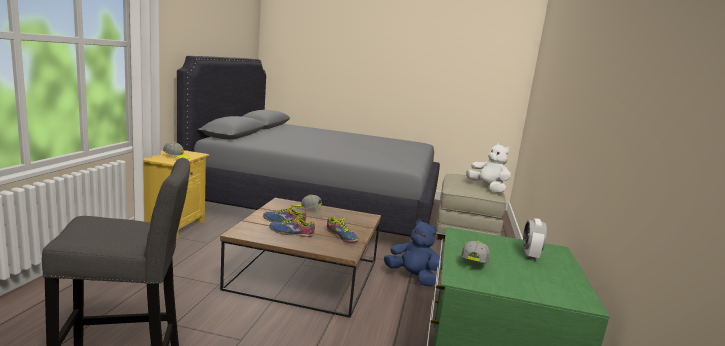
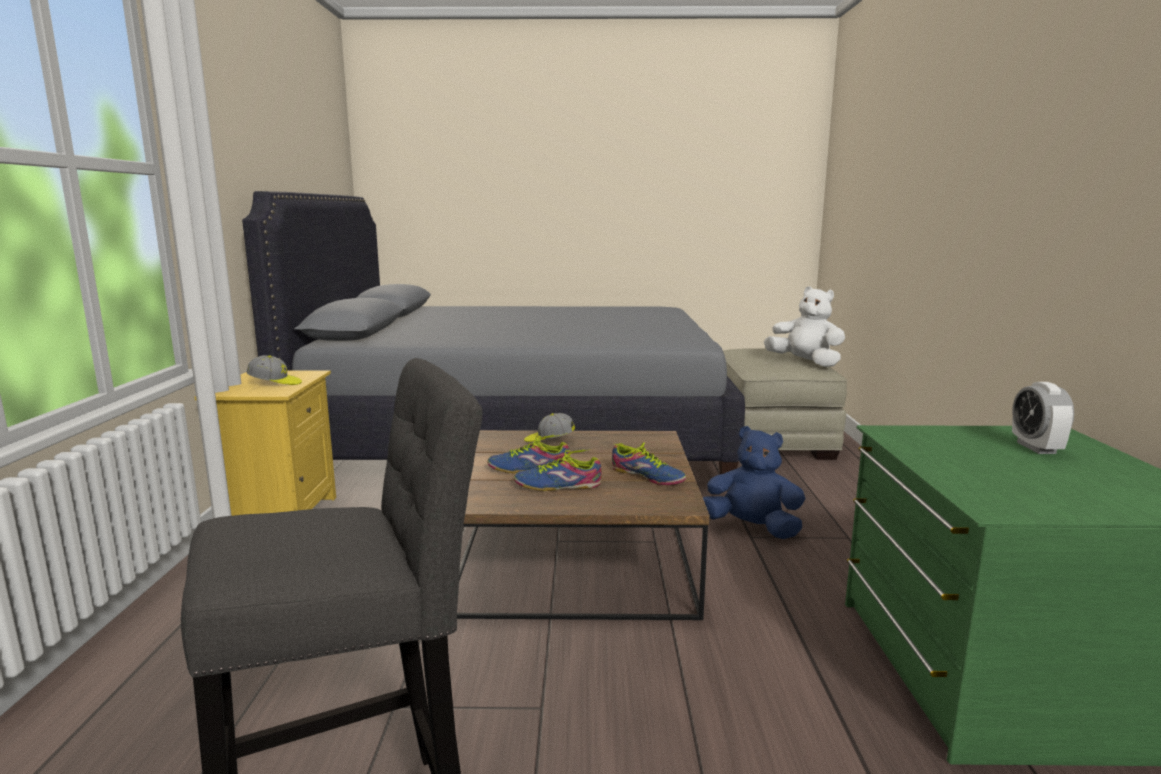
camera: 10 degrees left, 0 degrees up
cap [461,241,490,263] -> none

